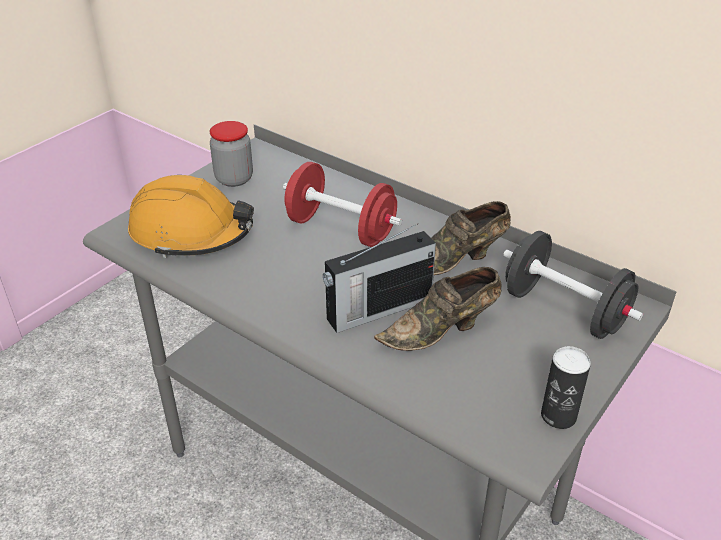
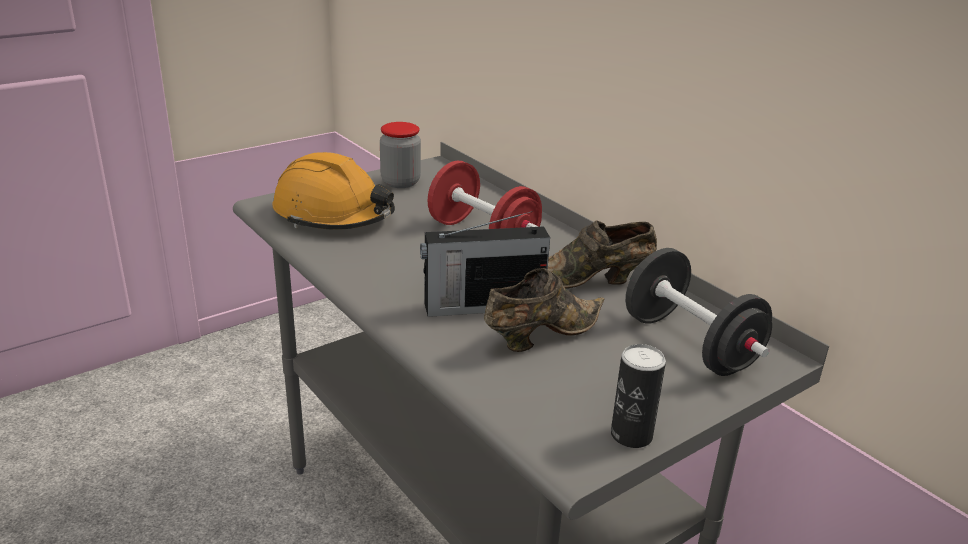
camera: 15 degrees right, 10 degrees down
brown shoe [374,267,501,351] -> brown shoe turned 150 degrees clockwise [484,268,604,352]

